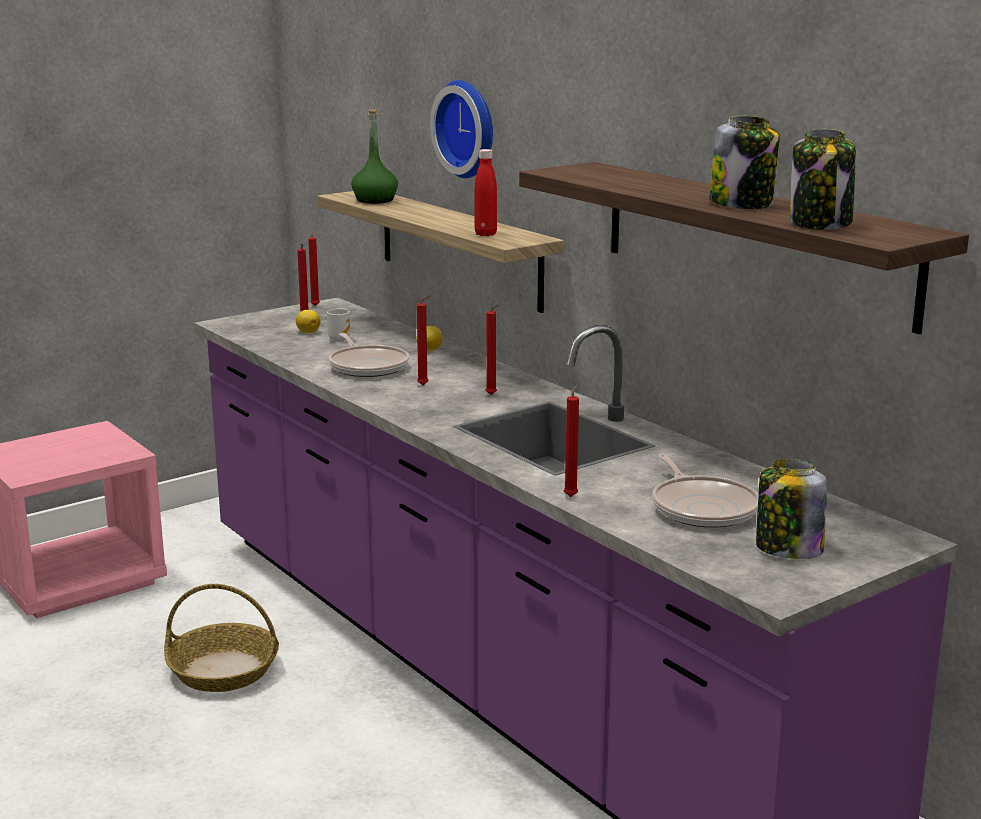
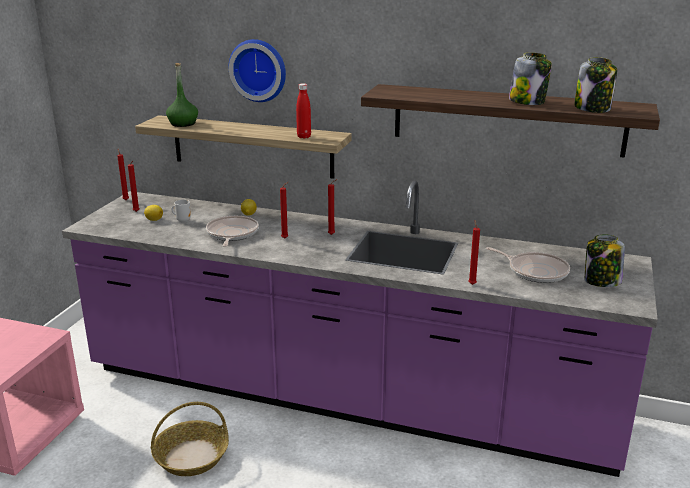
camera: 35 degrees left, 5 degrees up
frying pan [329,333,409,377] -> frying pan turned 120 degrees counterclockwise [206,216,259,247]

